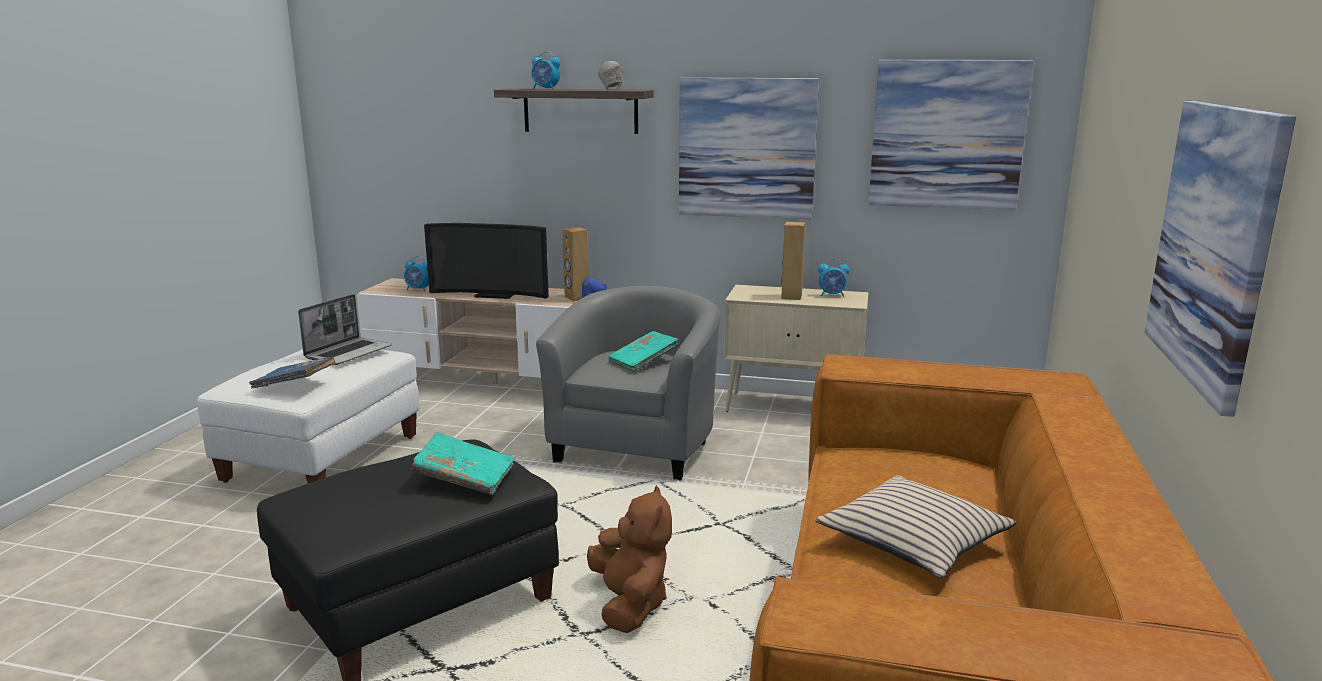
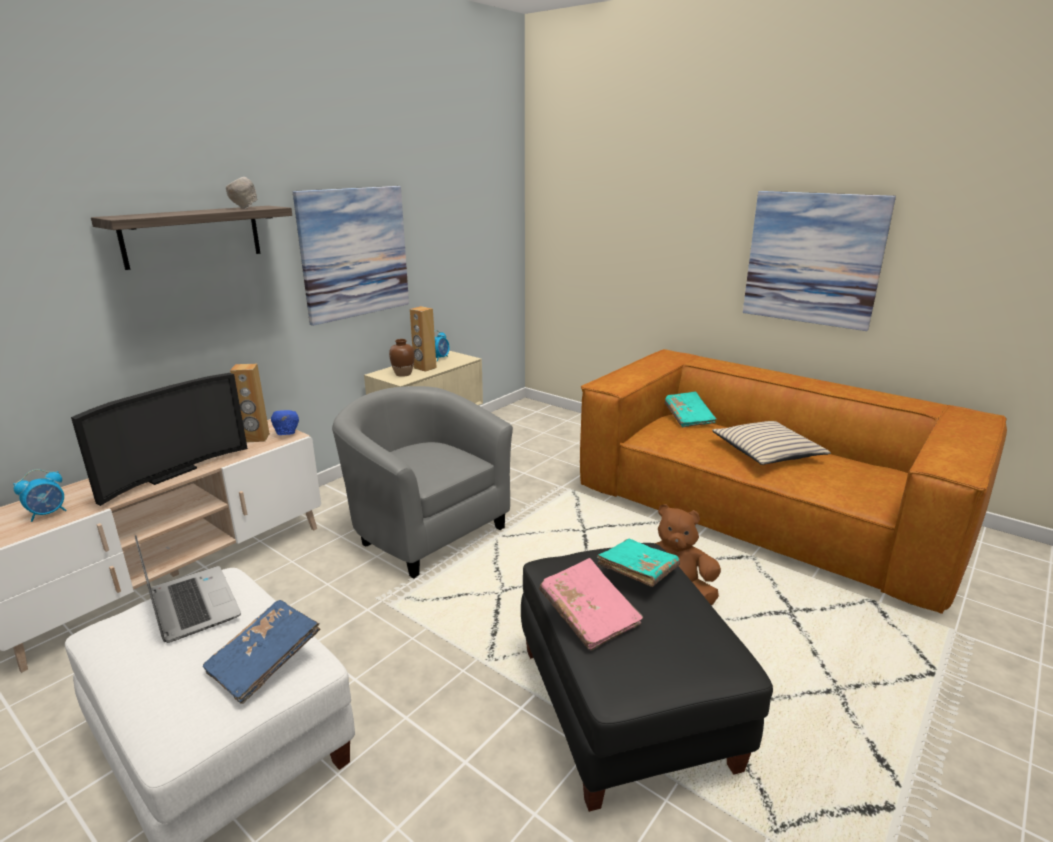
camera: 65 degrees left, 5 degrees up
alarm clock [531,51,560,89] -> none
turquoise book [608,331,680,372] -> turquoise book moved to [665,391,717,428]
picture [869,60,1034,211] -> none
none -> brown vase [389,339,415,377]
none -> pink book [539,558,643,651]

